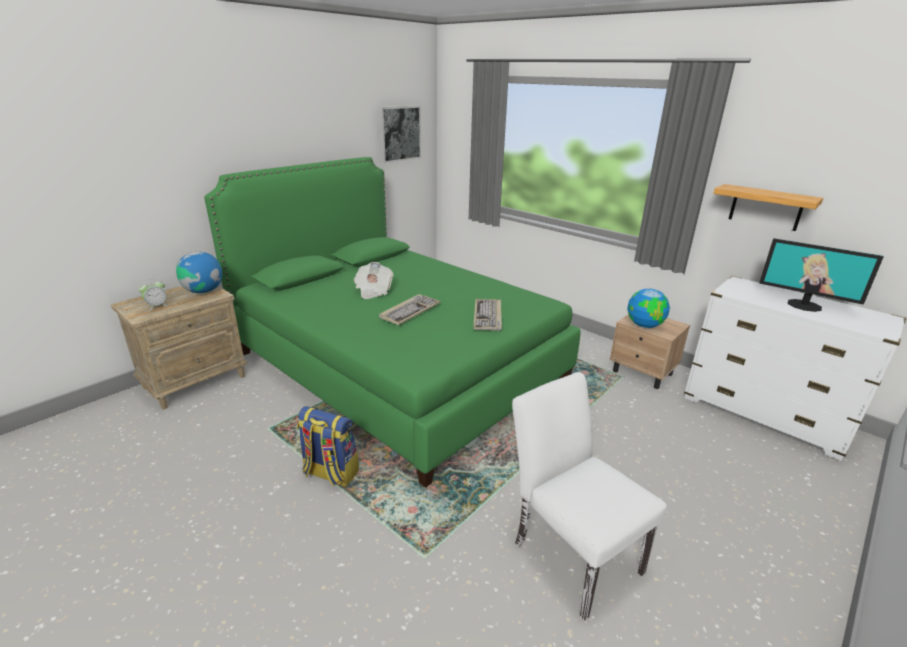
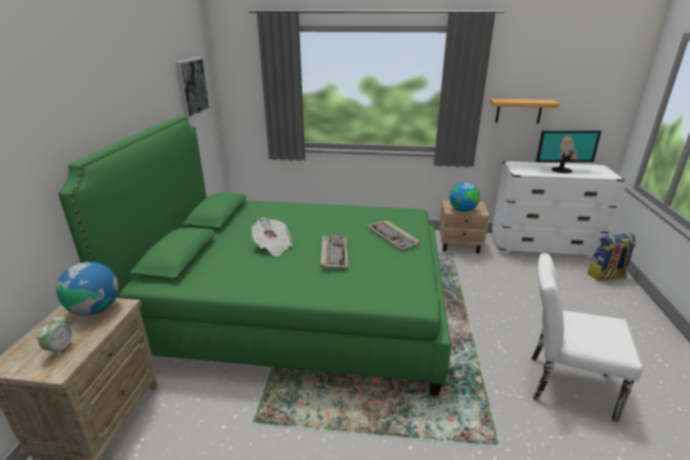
camera: 35 degrees left, 0 degrees up
backpack [297,406,359,487] -> backpack moved to [588,233,636,282]

